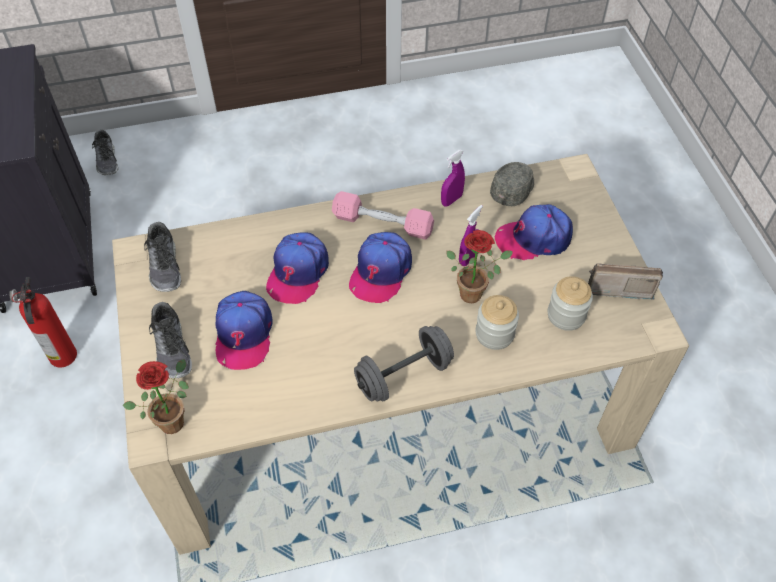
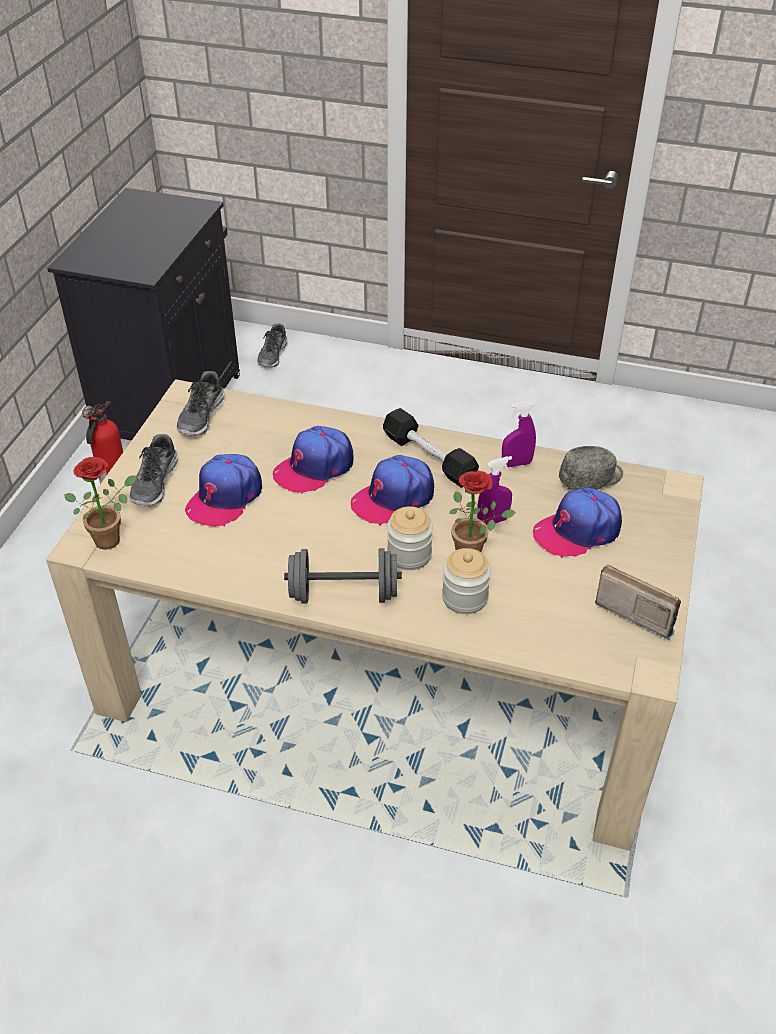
camera: 30 degrees right, 10 degrees down
pink dumbbell [332,191,434,240] -> black dumbbell [383,408,479,488]
cap [495,204,573,260] -> cap turned 45 degrees counterclockwise [533,487,622,558]
jar [548,276,593,331] -> jar moved to [387,506,433,570]

